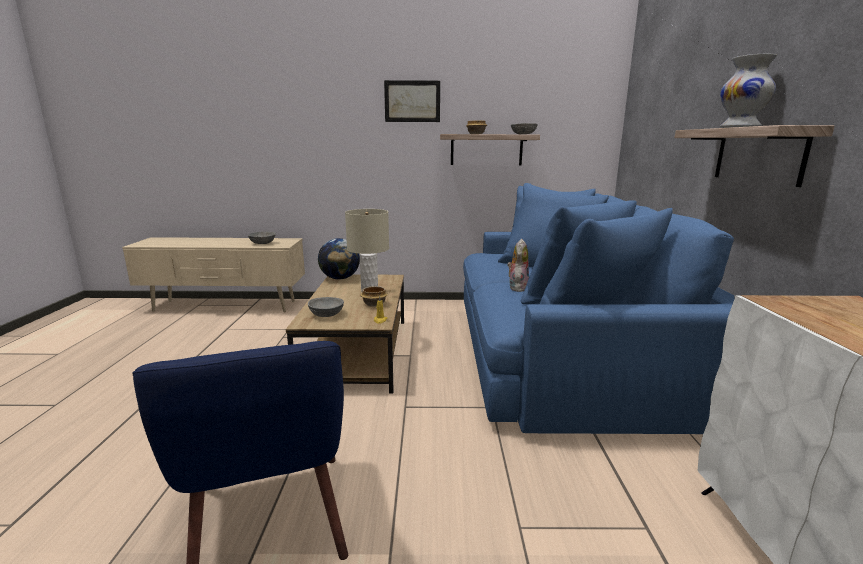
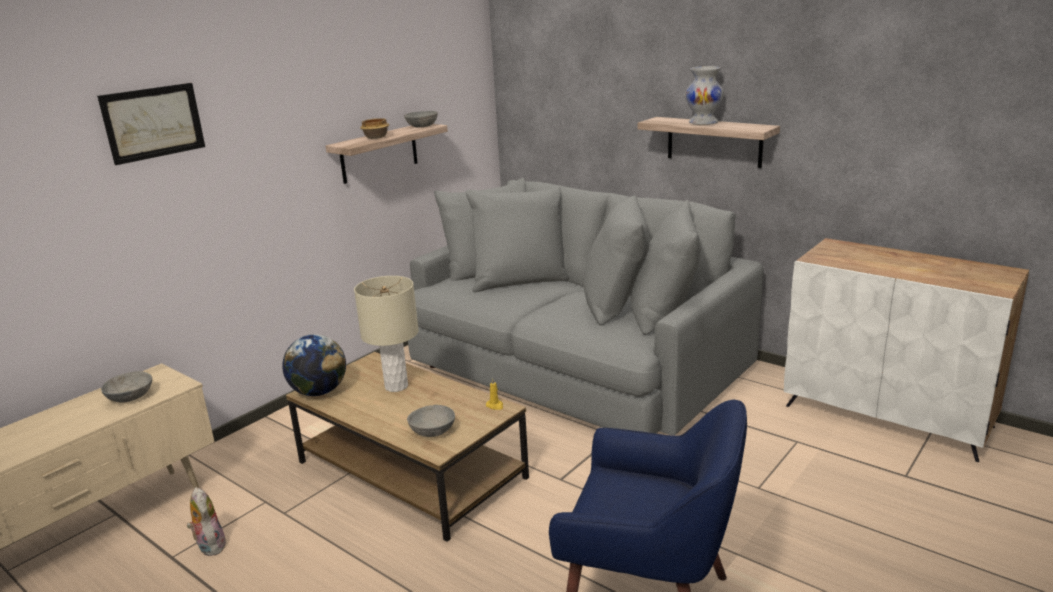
camera: 50 degrees left, 5 degrees up
bowl [360,286,388,307] -> none
picture [384,80,440,122] -> picture moved to [97,83,205,165]
blue sofa [463,183,735,434] -> grey sofa [408,178,763,435]
plush toy [507,239,529,292] -> plush toy moved to [187,487,226,556]

